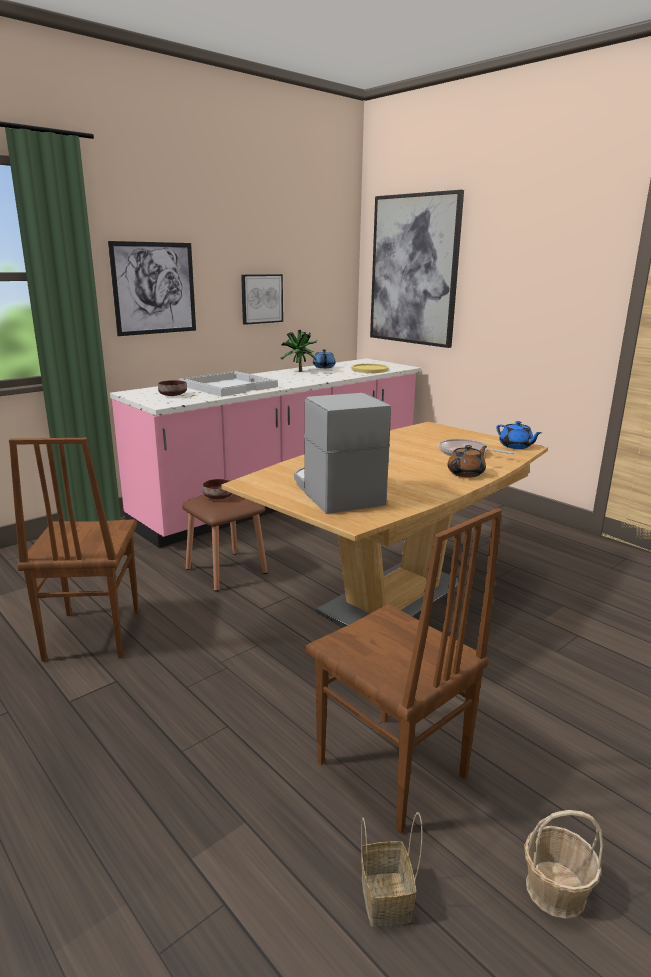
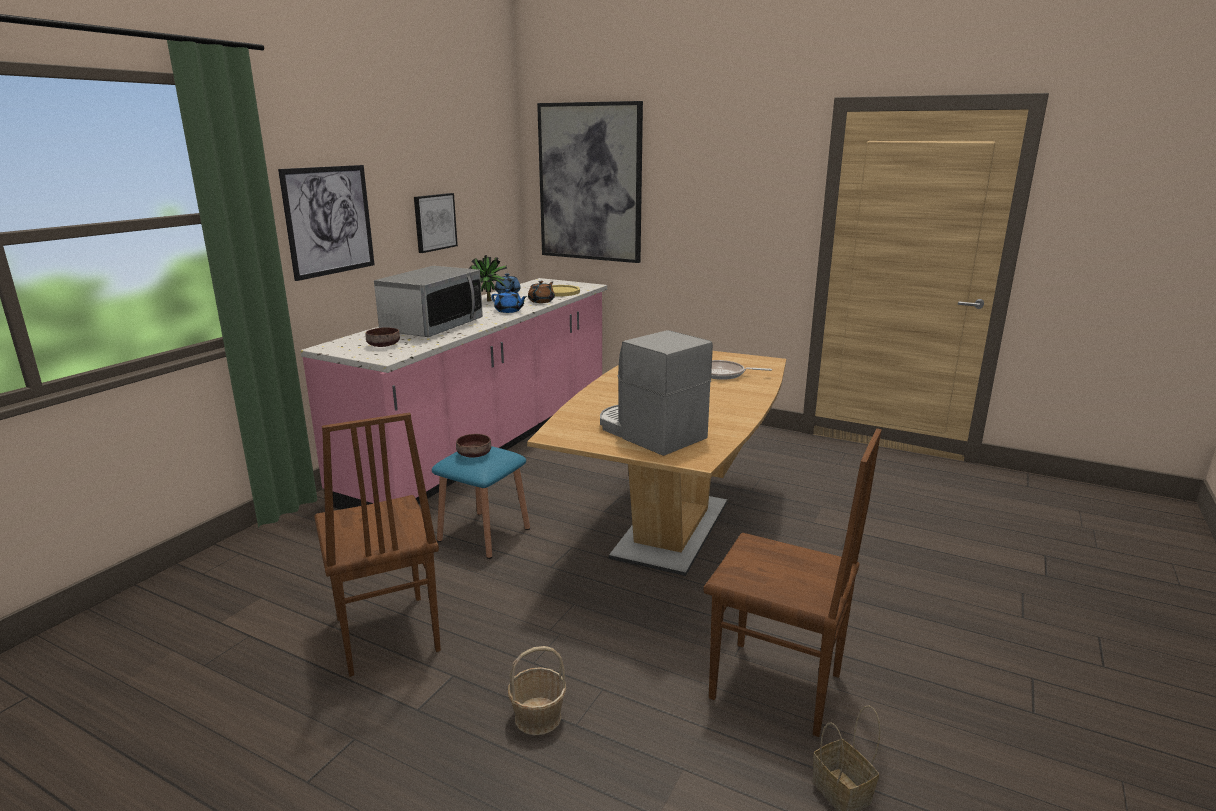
camera: 20 degrees left, 0 degrees up
white tray [179,371,278,397] -> microwave [374,266,483,337]
brown stool [182,494,268,592] -> blue stool [432,446,530,559]
brown teapot [447,445,487,478] -> brown teapot moved to [528,281,555,303]
blue teapot [496,421,542,449] -> blue teapot moved to [491,289,527,313]
basket [524,810,603,919] -> basket moved to [508,646,566,735]

